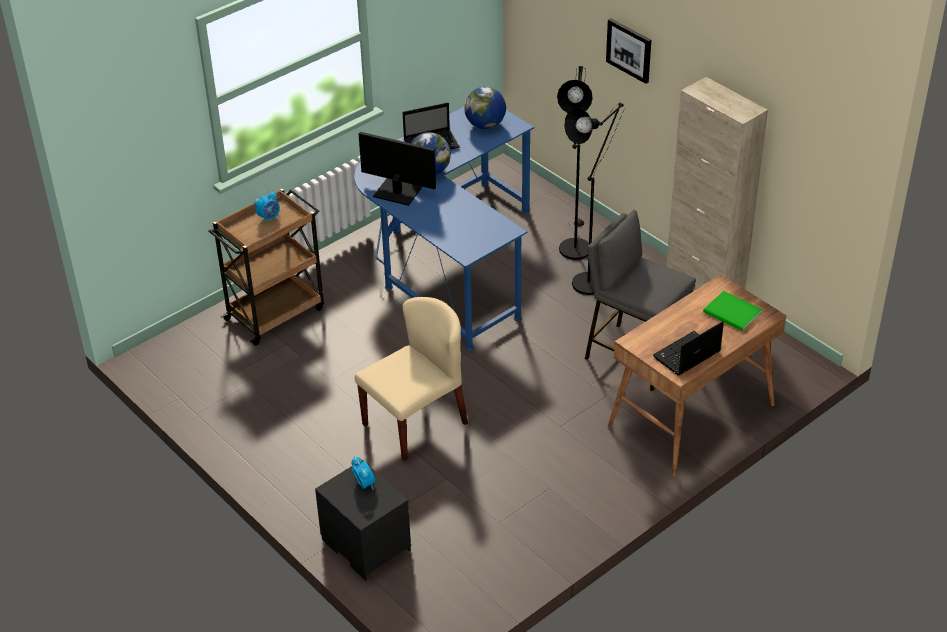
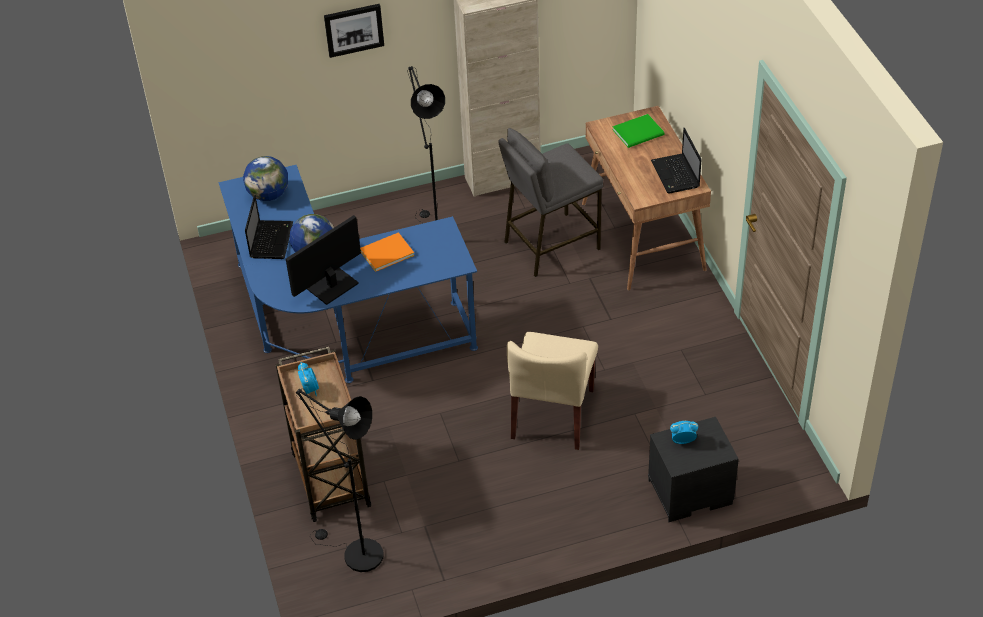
camera: 65 degrees left, 5 degrees up
beige chair [355,297,468,461] -> beige chair turned 150 degrees counterclockwise [507,332,598,450]
black floor lamp [557,66,593,260] -> black floor lamp moved to [296,389,383,572]
none -> orange book [360,232,415,272]

